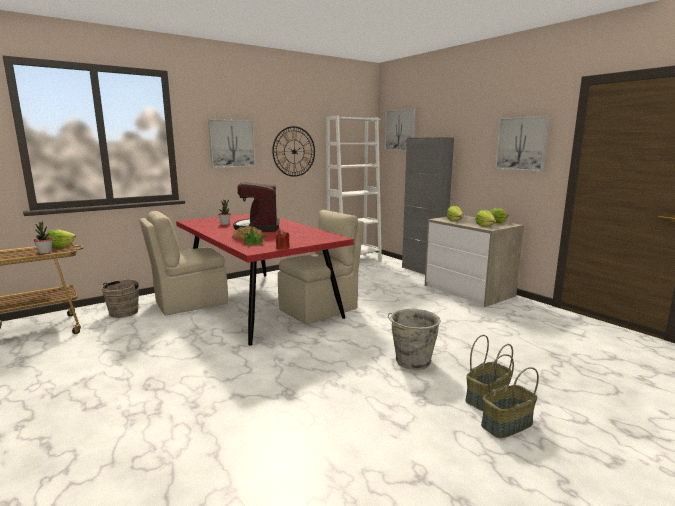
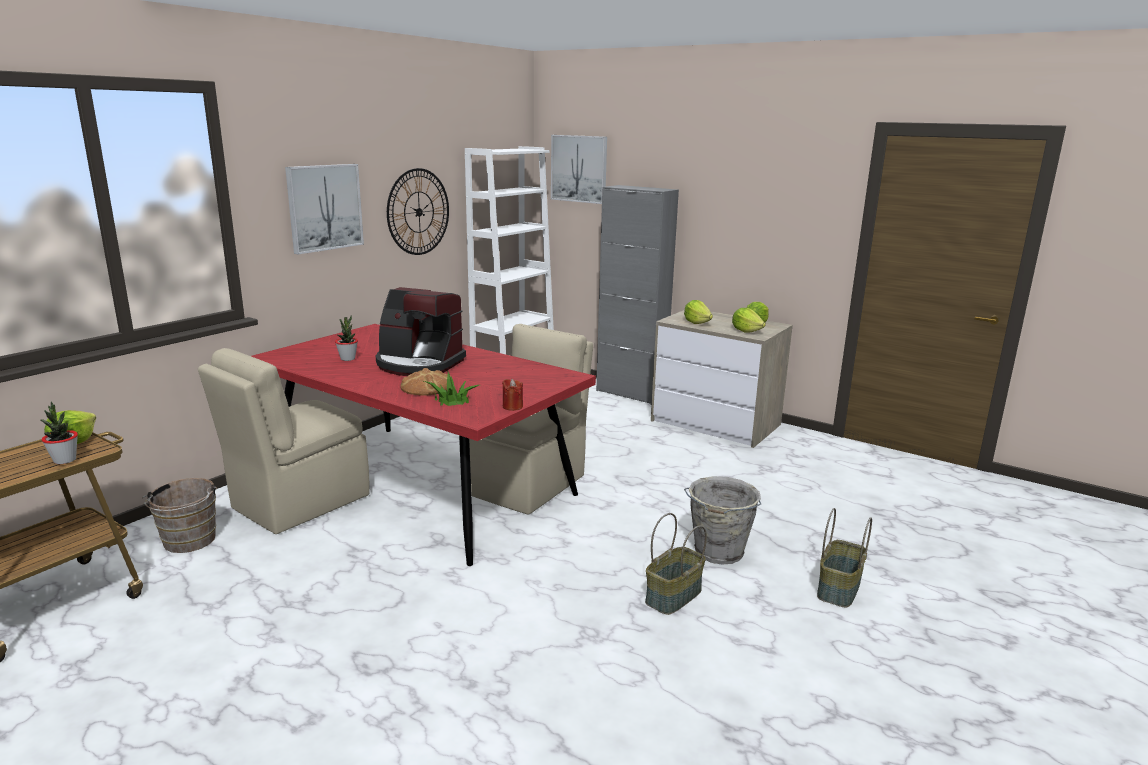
camera: 20 degrees left, 5 degrees up
coffee machine [233,183,279,232] -> coffee machine turned 45 degrees counterclockwise [376,287,466,376]
basket [481,354,539,439] -> basket moved to [645,513,707,615]
picture [495,116,550,171] -> none

